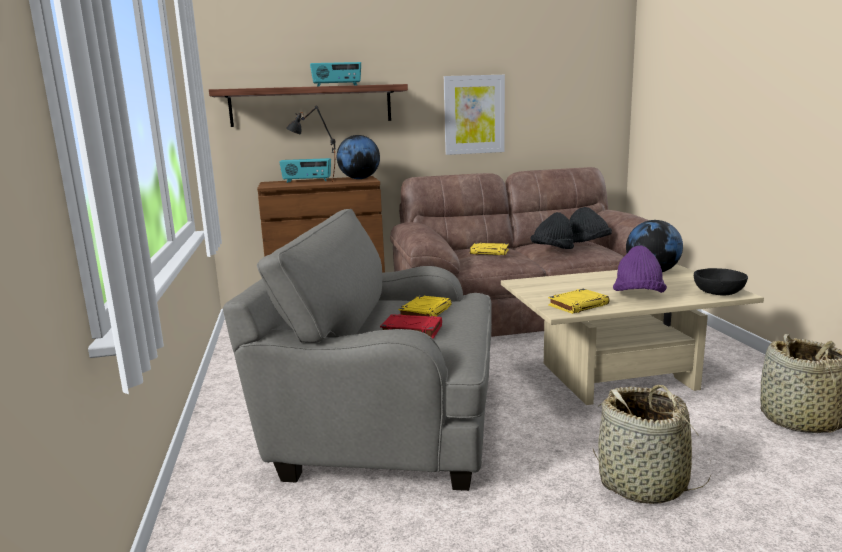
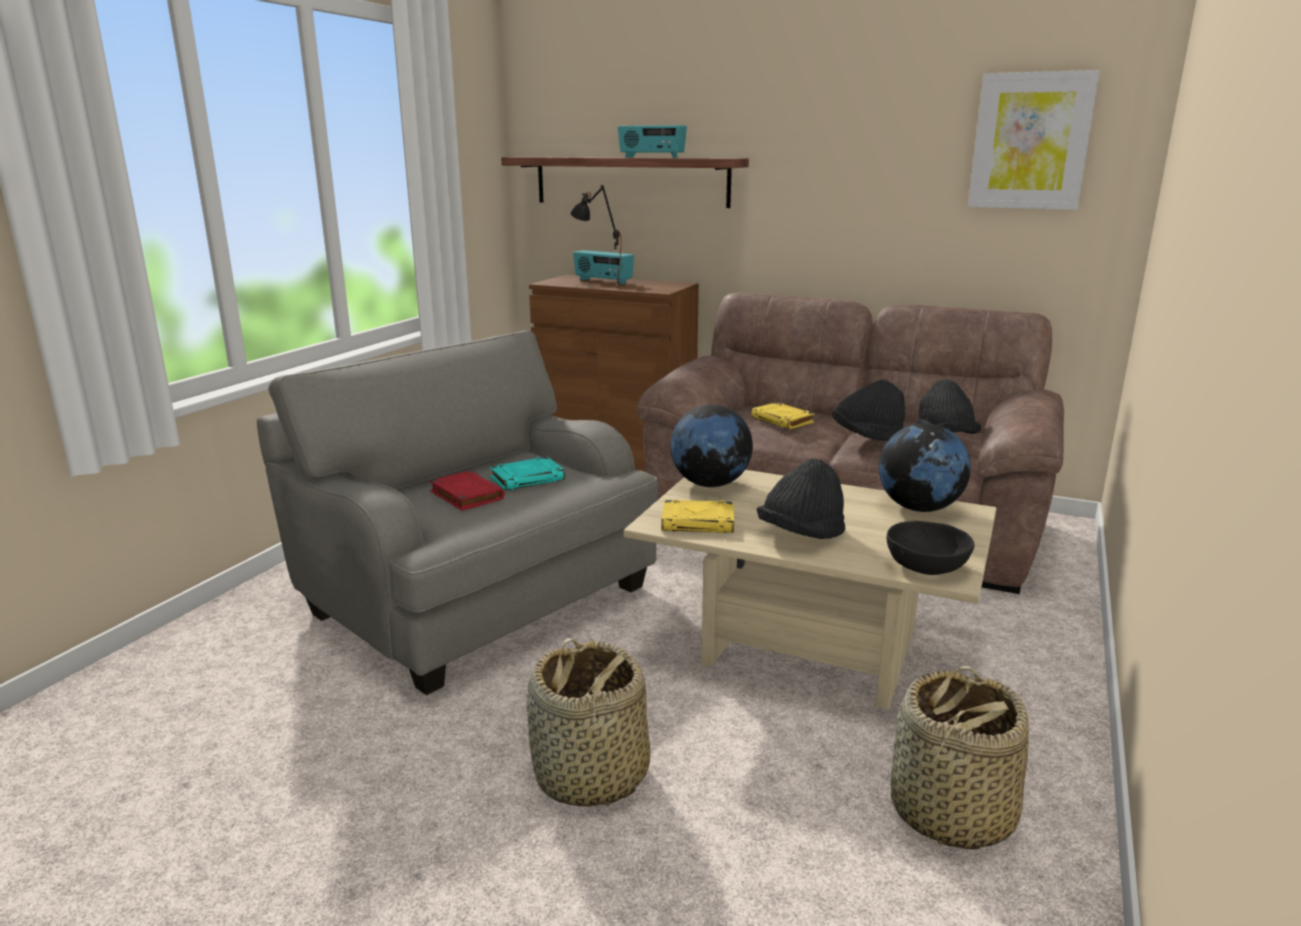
camera: 35 degrees right, 5 degrees up
globe [337,135,380,179] -> globe moved to [670,405,753,487]
yellow book [398,295,452,317] -> turquoise book [490,457,565,491]
picture [444,75,505,155] -> picture moved to [968,70,1100,210]
purple hat [613,246,667,293] -> black hat [757,458,845,539]

